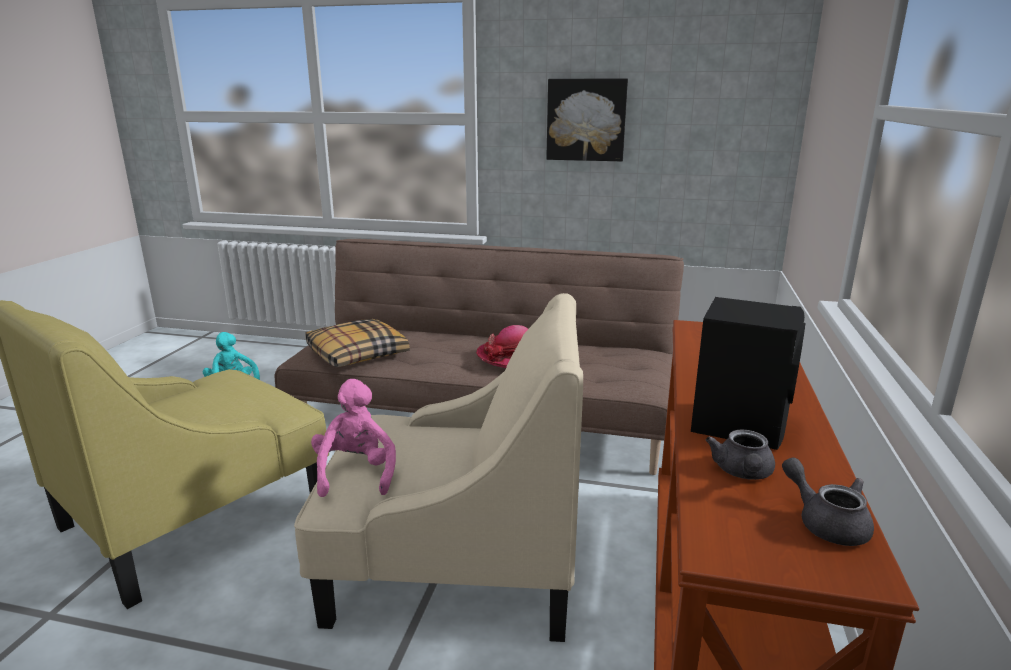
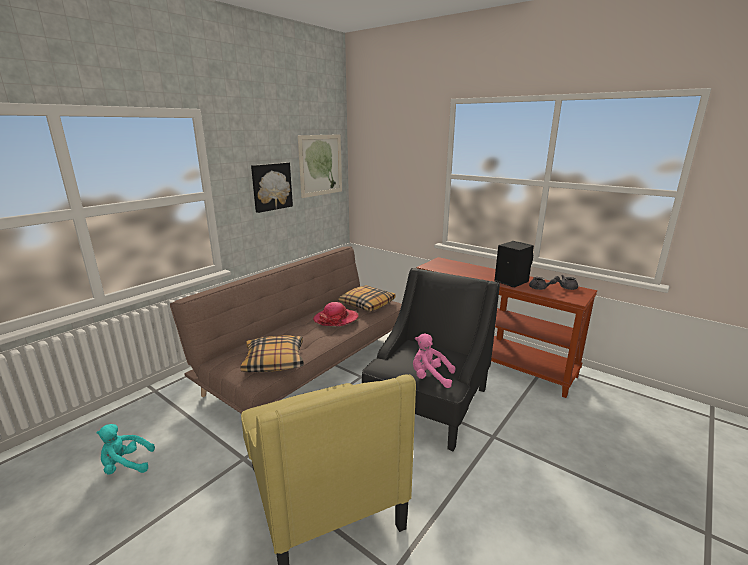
camera: 65 degrees left, 0 degrees up
beige armchair [294,293,583,642] -> black armchair [362,268,500,452]
none -> picture [298,134,342,198]
none -> pillow [338,285,395,312]

